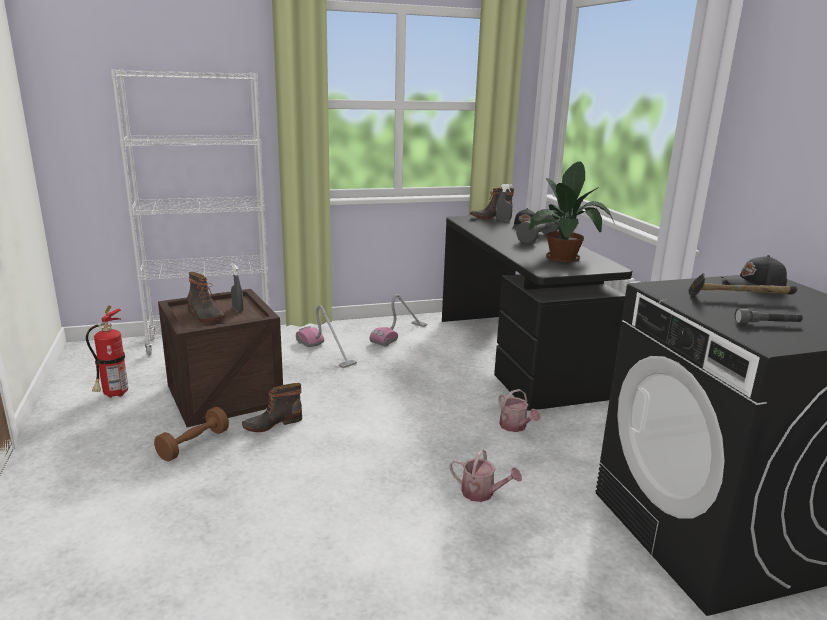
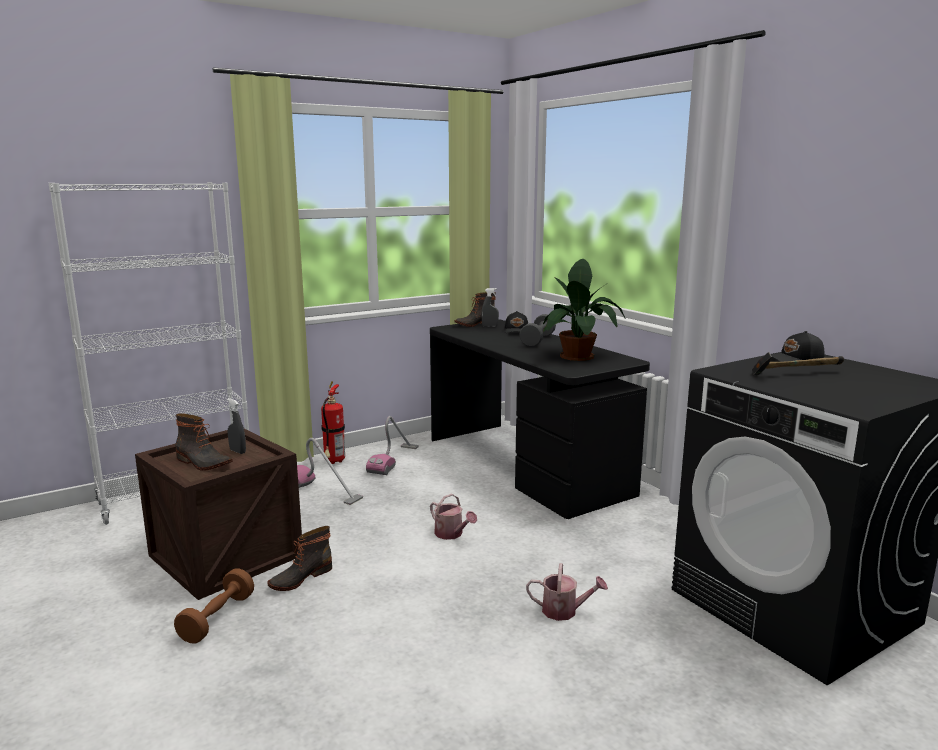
camera: 15 degrees left, 5 degrees down
fire extinguisher [86,305,128,398] -> fire extinguisher moved to [321,381,345,464]
watering can [498,389,540,432] -> watering can moved to [430,494,477,540]
grey flashlight [734,308,803,324] -> none

